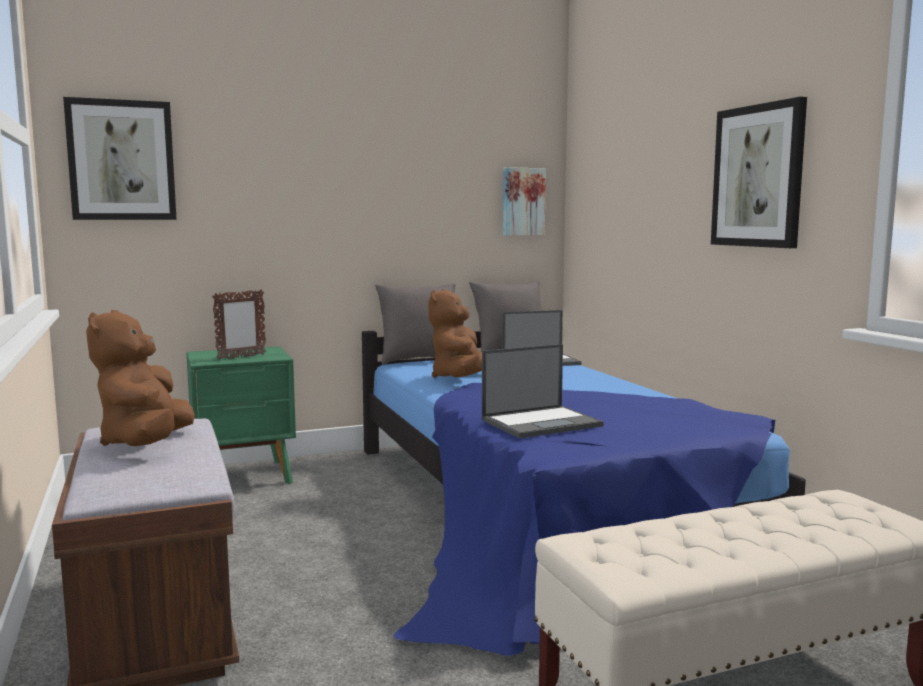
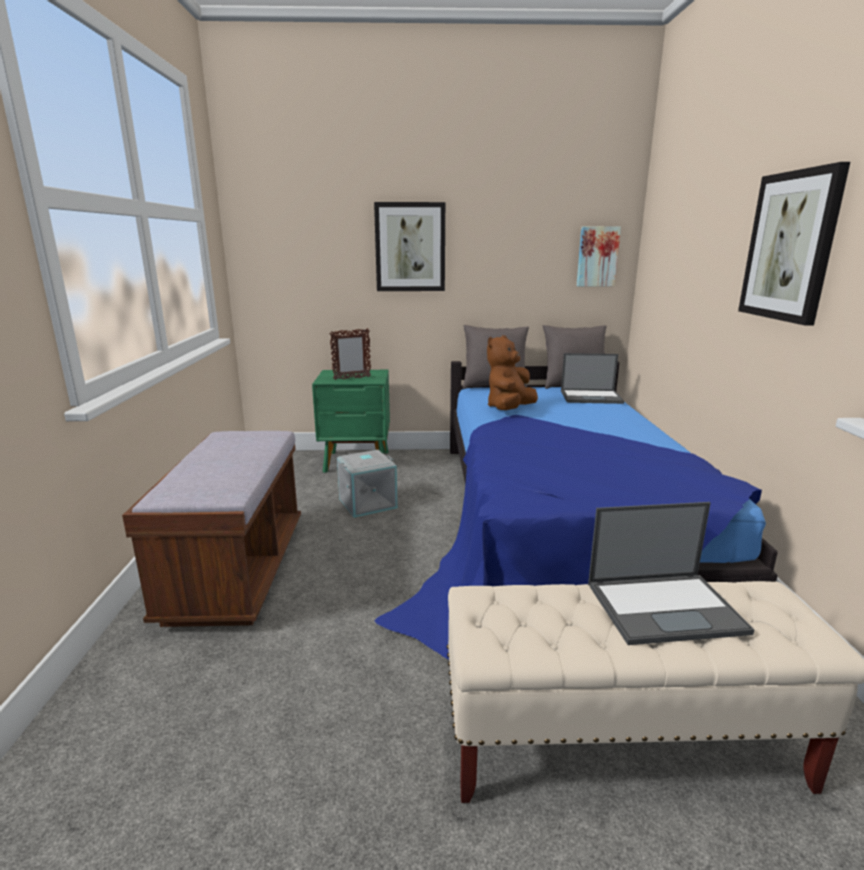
camera: 20 degrees right, 10 degrees up
picture [63,97,177,220] -> picture moved to [374,202,445,291]
brown plush toy [86,310,195,446] -> none
laptop [482,344,603,438] -> laptop moved to [588,502,754,645]
none -> grey storage box [337,450,398,518]

